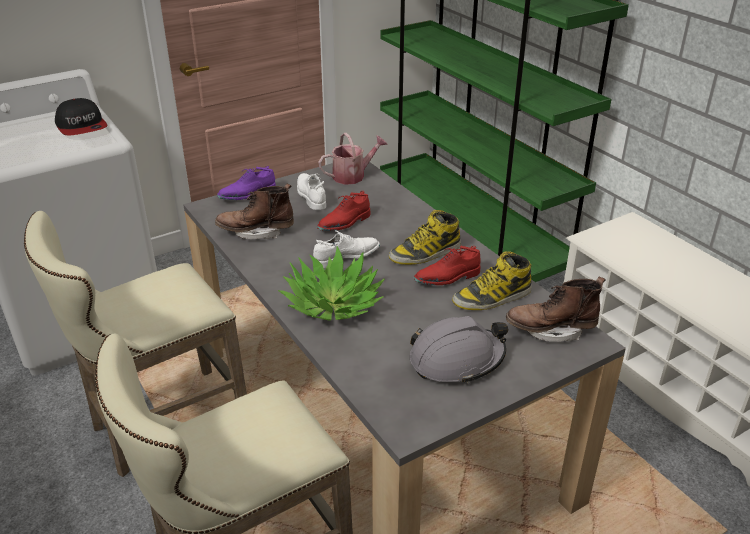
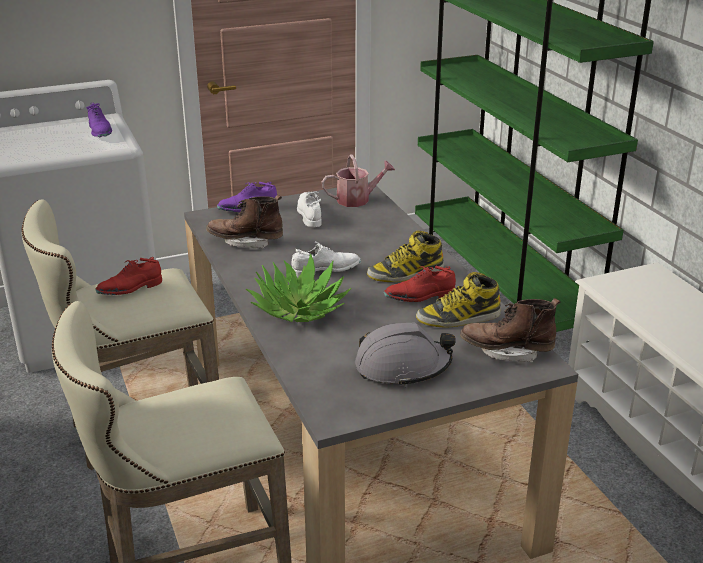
camera: 10 degrees right, 5 degrees down
cap [55,98,107,135] -> purple shoe [86,103,112,138]
red shoe [317,191,371,231] -> red shoe moved to [95,257,162,295]

